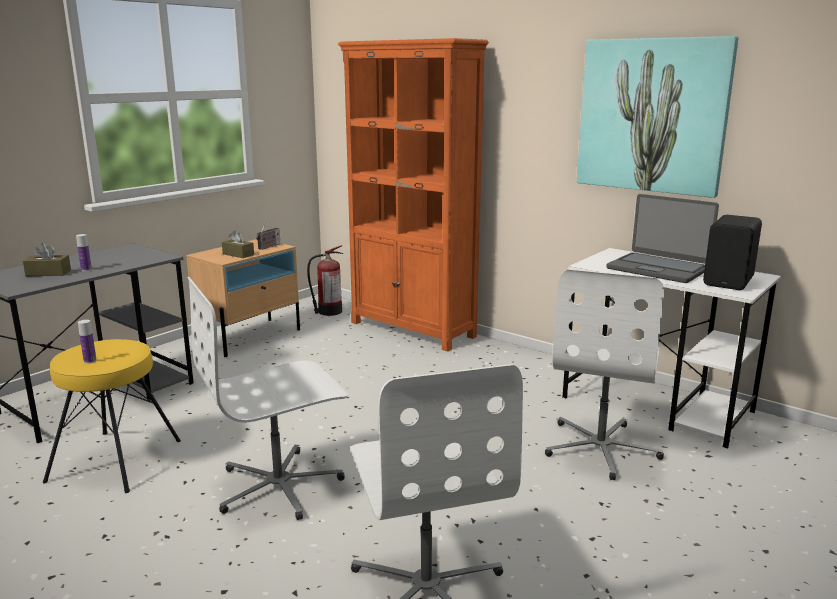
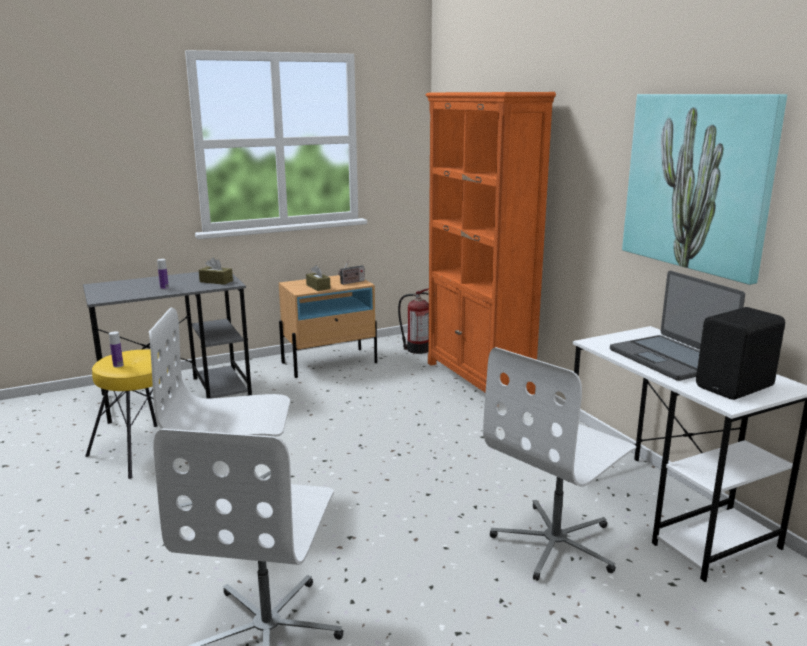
camera: 25 degrees right, 0 degrees up
brown tissue box [23,243,71,277] -> brown tissue box moved to [199,257,233,285]

